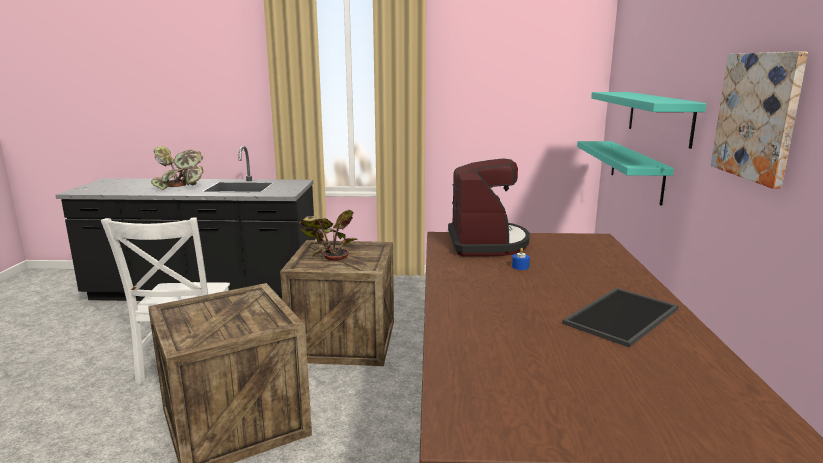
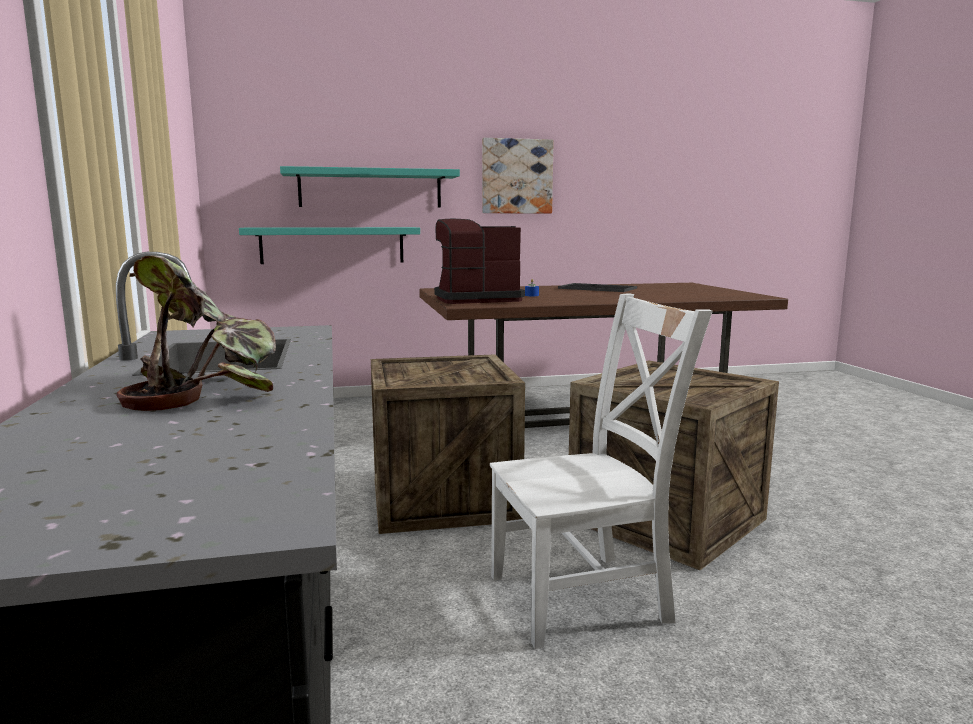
camera: 105 degrees left, 5 degrees down
potted plant [299,210,358,261] -> none

